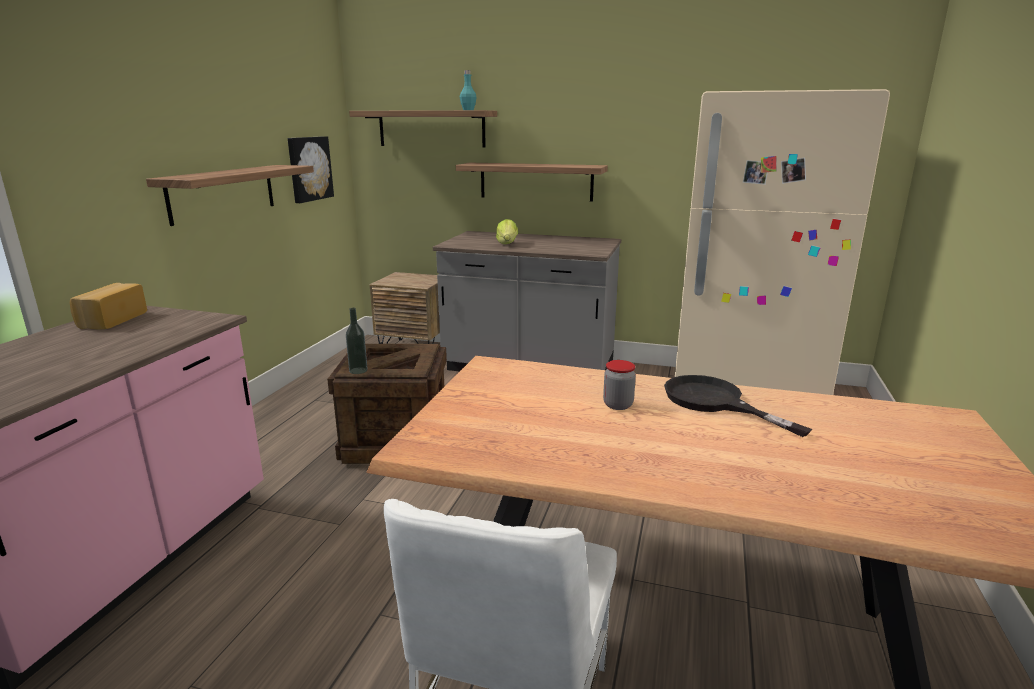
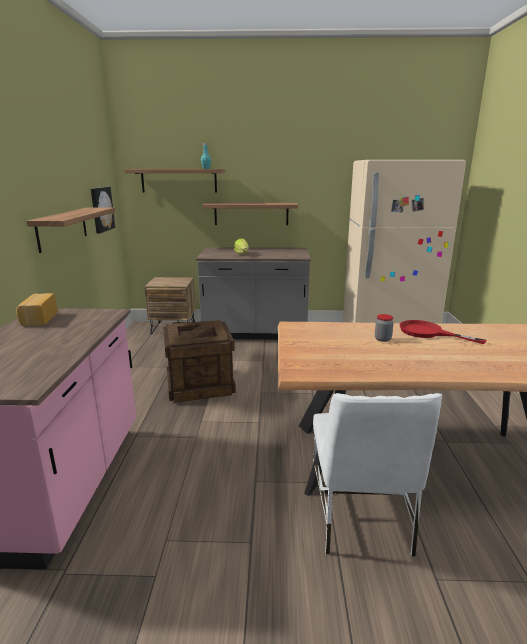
camera: 15 degrees left, 0 degrees up
bottle [346,308,368,374] -> none
black frying pan [664,375,812,437] -> red frying pan [399,320,486,344]

